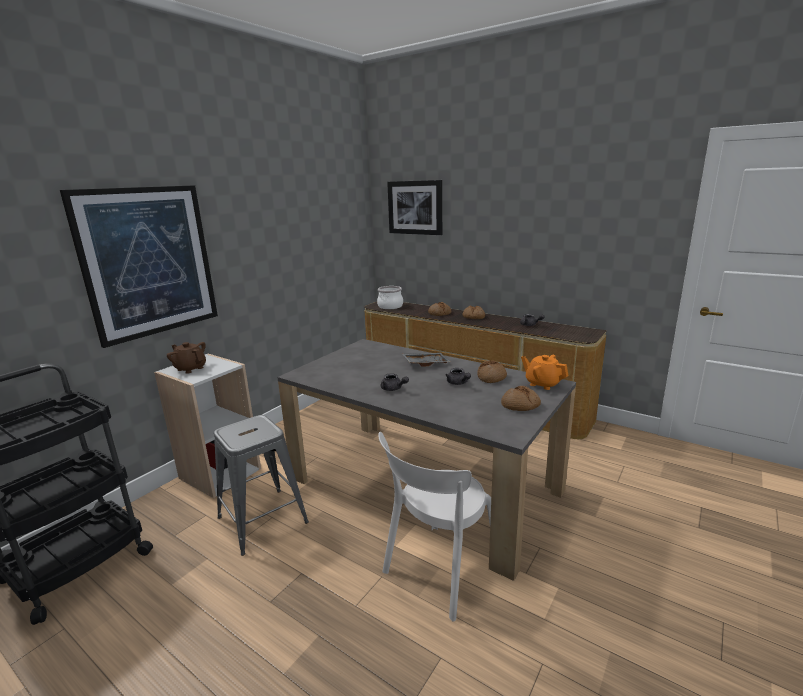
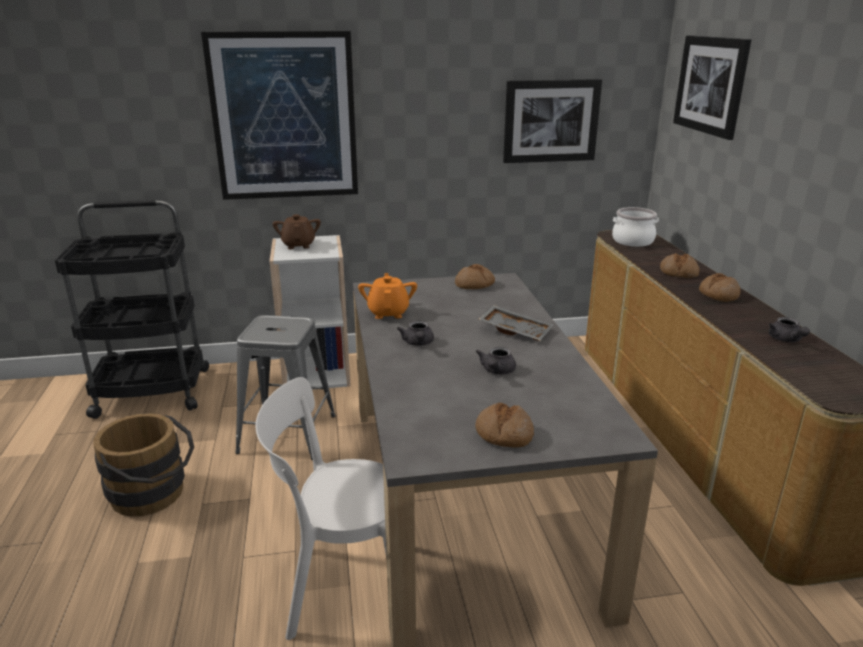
camera: 45 degrees right, 5 degrees up
bread [477,360,507,383] -> bread moved to [455,264,495,289]
orange teapot [521,355,569,390] -> orange teapot moved to [358,273,417,319]
none -> brown bucket [94,413,194,517]
none -> picture [503,79,602,163]

